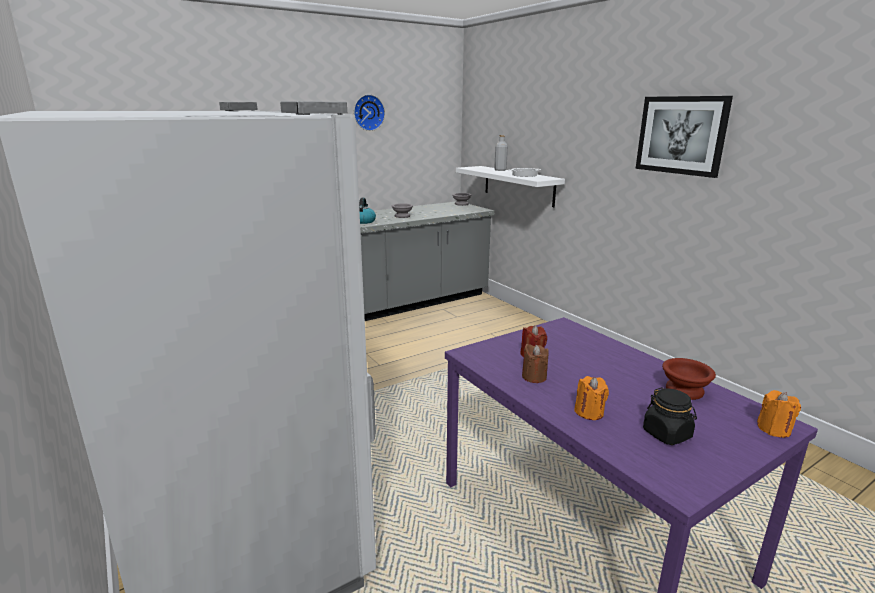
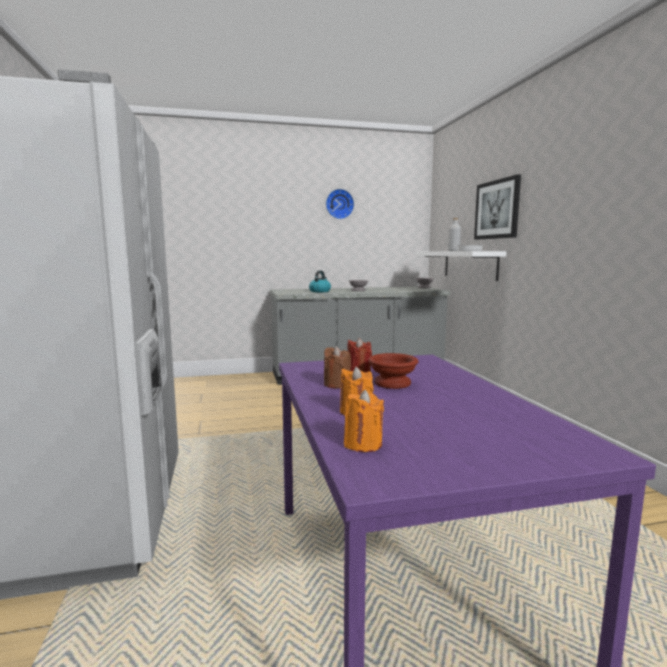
camera: 20 degrees right, 10 degrees down
picture [635,96,733,178] -> picture moved to [474,174,521,240]
black jar [643,387,697,445] -> none
brown bowl [662,358,716,400] -> brown bowl moved to [368,353,418,389]
orange candle [757,390,801,438] -> orange candle moved to [344,390,384,452]

